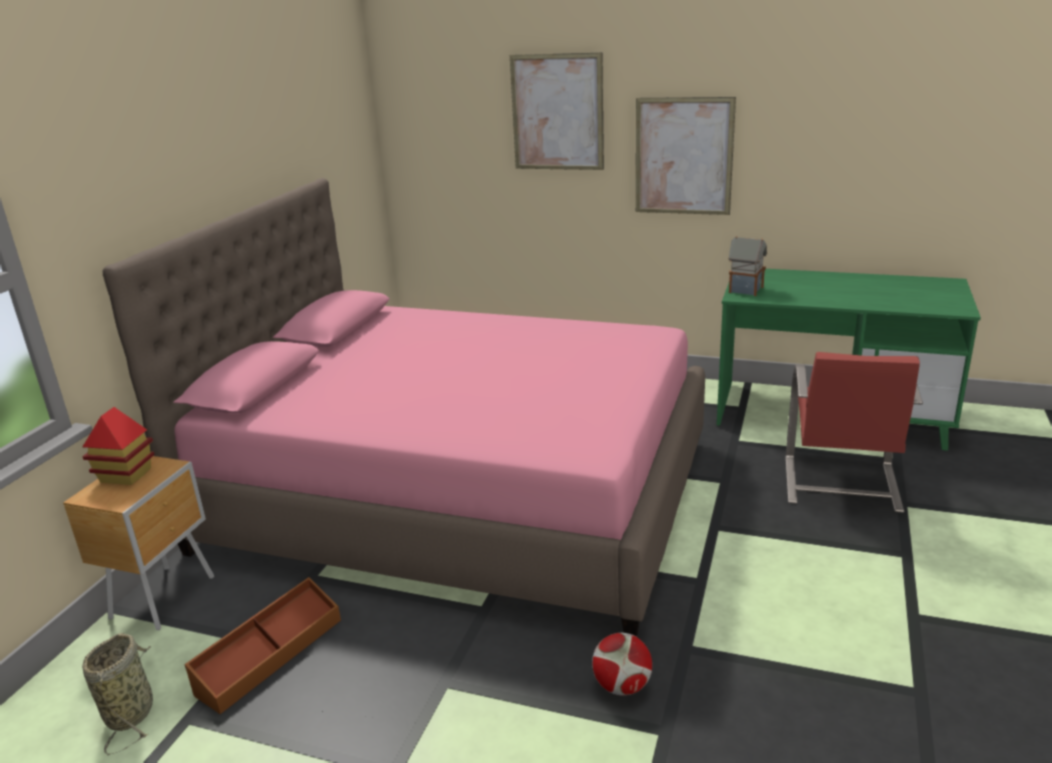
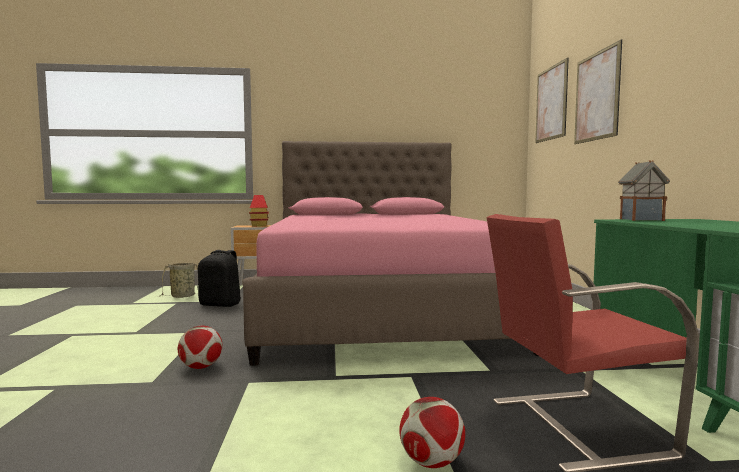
camera: 65 degrees right, 20 degrees down
brown storage box [184,577,341,714] -> black backpack [198,250,241,307]
picture [636,97,736,215] -> picture moved to [535,57,569,143]
none -> football [399,397,465,468]

